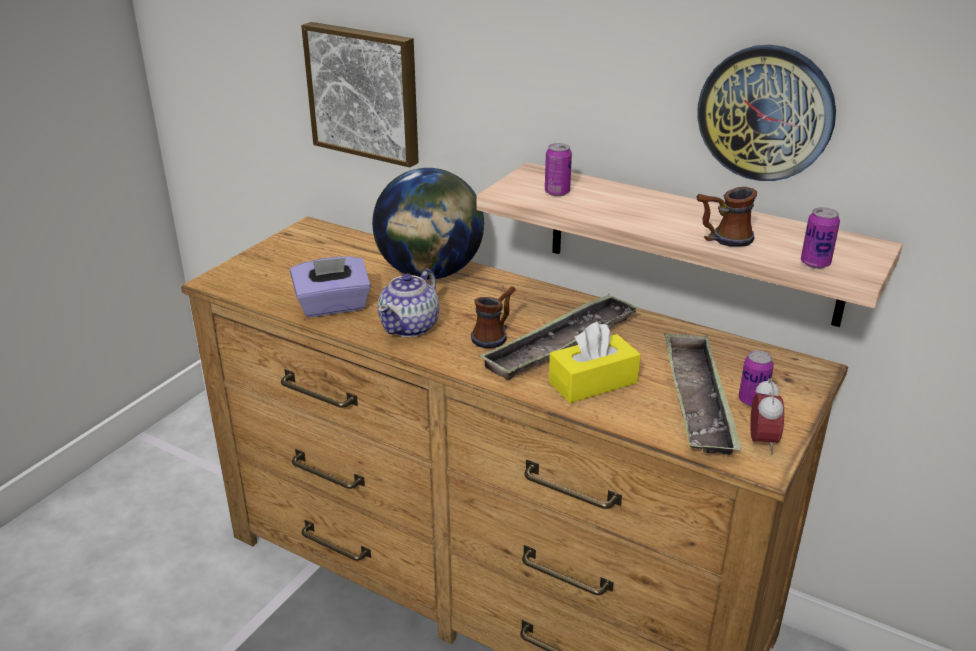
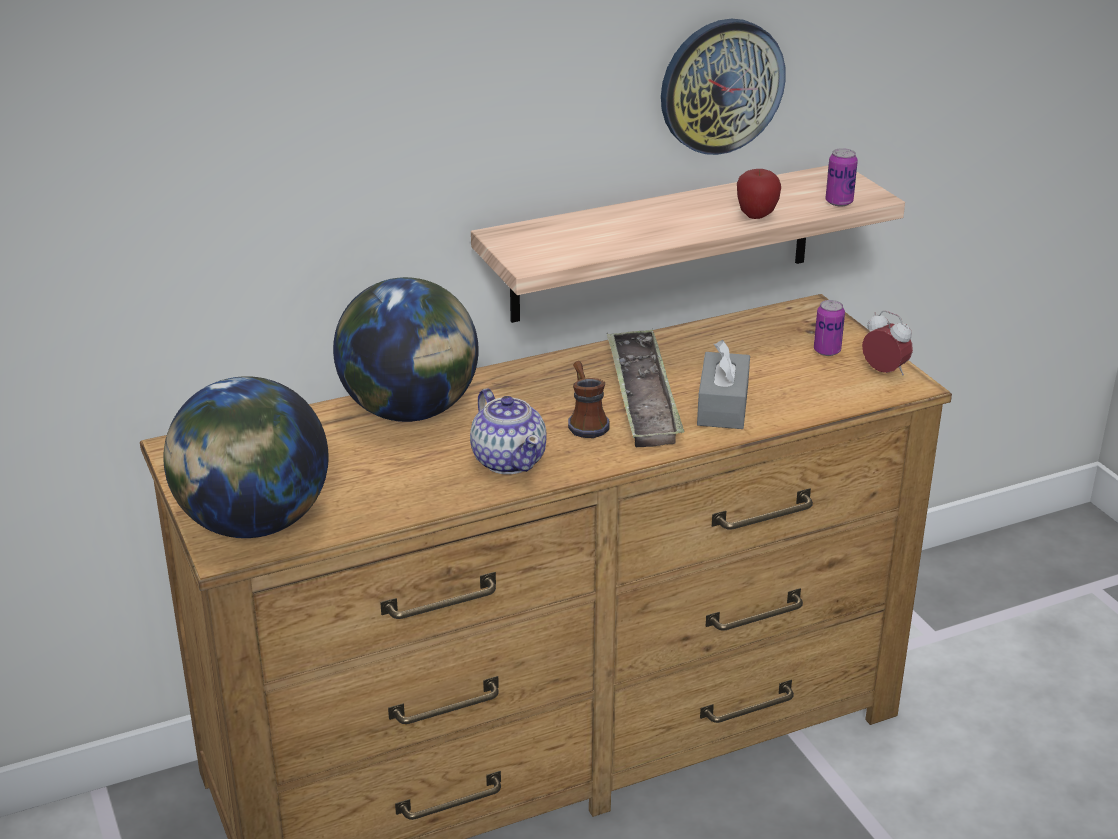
camera: 55 degrees left, 0 degrees up
purple tissue box [290,256,371,317] -> none
picture [301,22,419,168] -> none
can [545,143,572,196] -> none
yellow tissue box [549,322,641,403] -> grey tissue box [697,340,750,429]
tray [664,332,742,455] -> none
mug [697,187,757,247] -> apple [737,169,781,219]
none -> globe [163,376,328,538]

